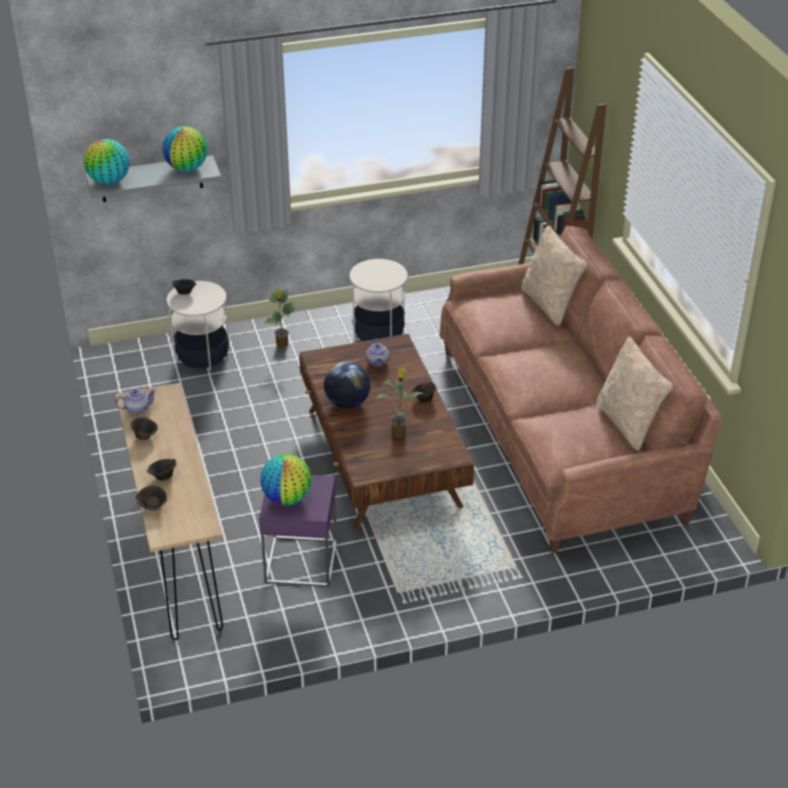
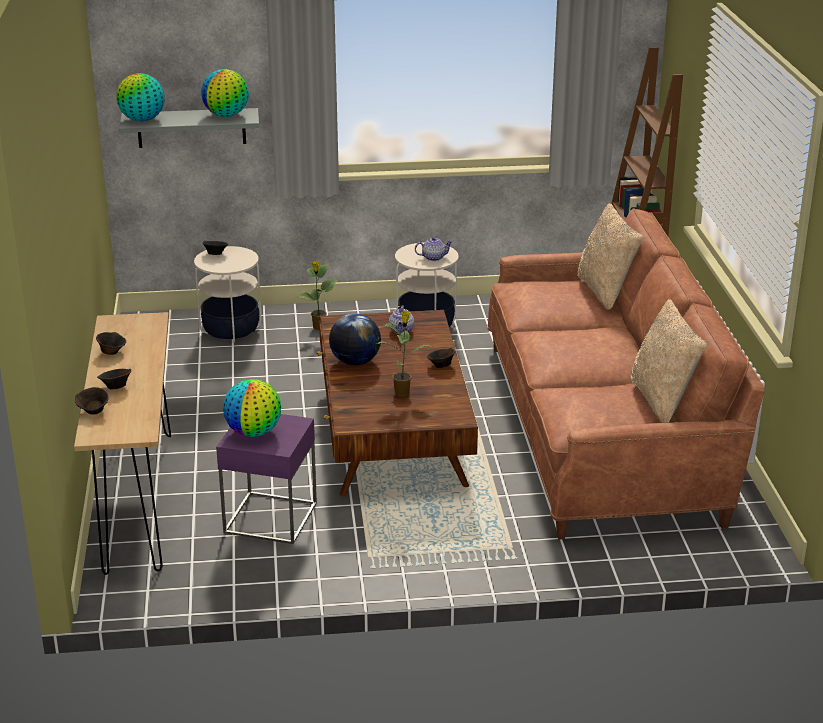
camera: 10 degrees right, 10 degrees down
teapot [115,388,157,414] -> teapot moved to [415,237,453,261]

